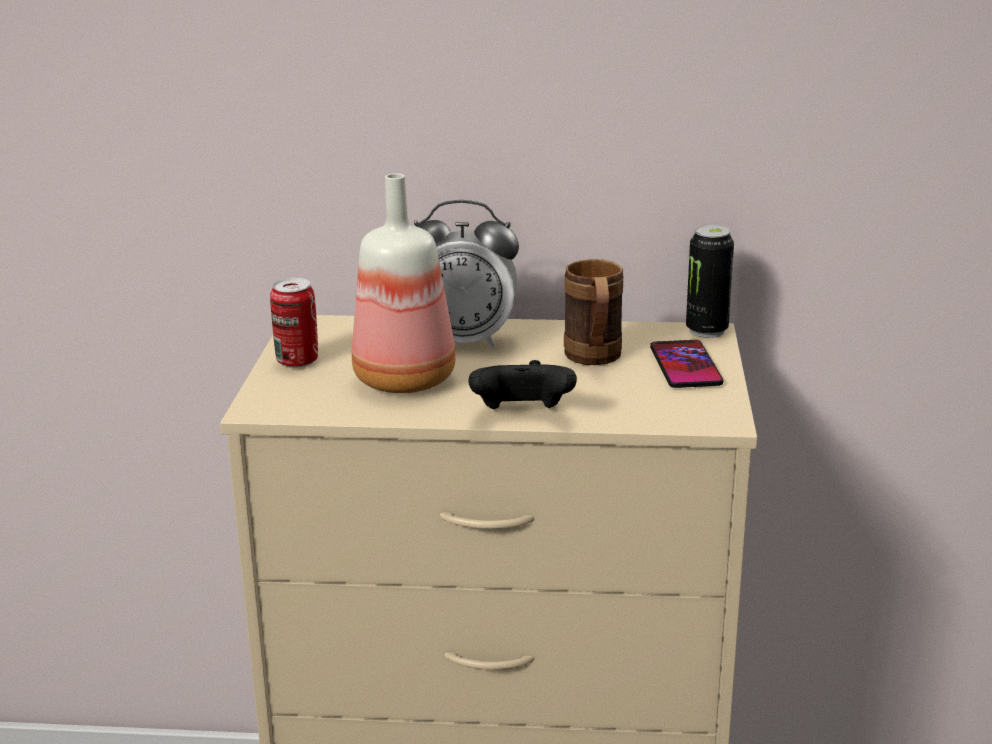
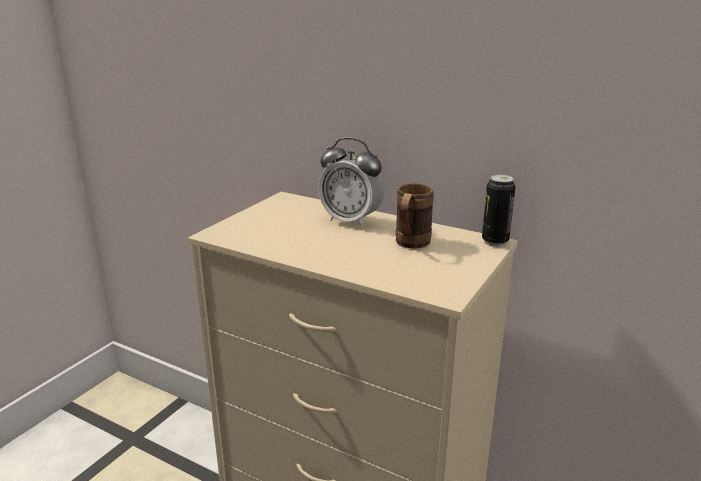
camera: 25 degrees right, 0 degrees up
can [270,278,318,368] -> none
bottle [352,173,456,393] -> none
black game controller [469,360,577,409] -> none
phone [650,340,723,388] -> none

